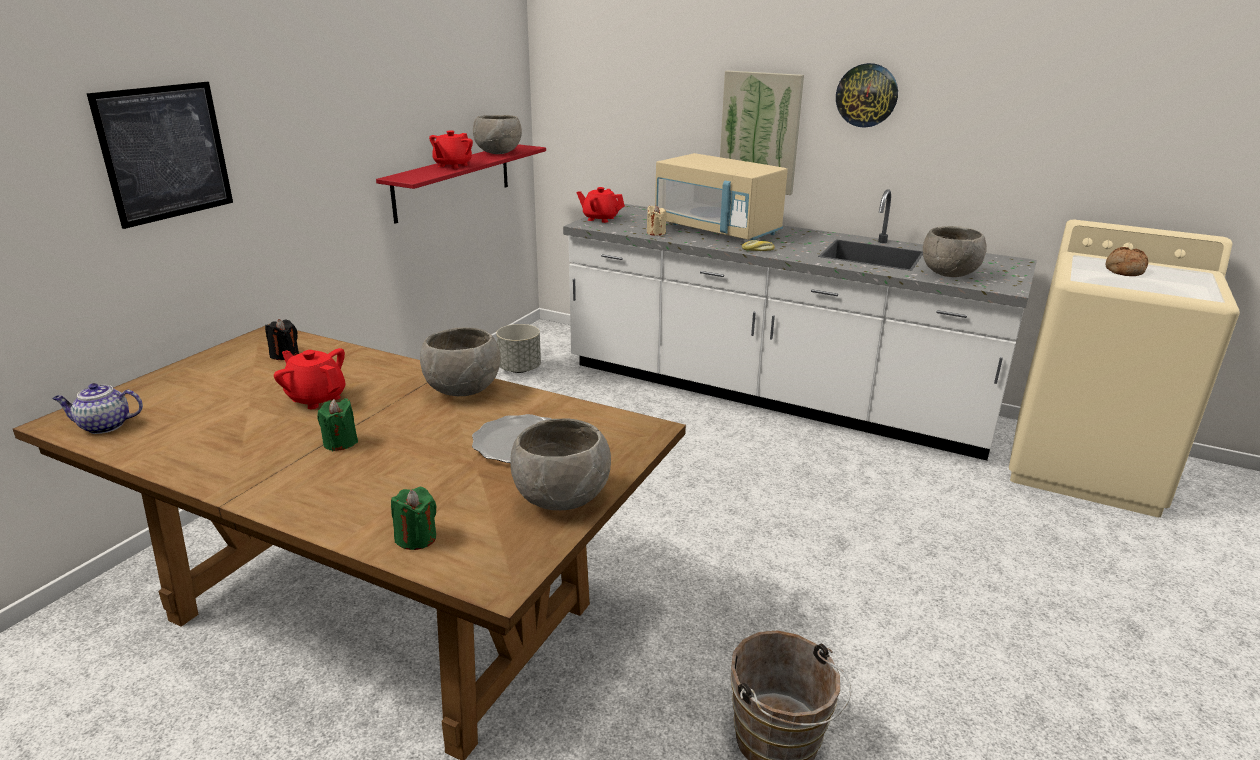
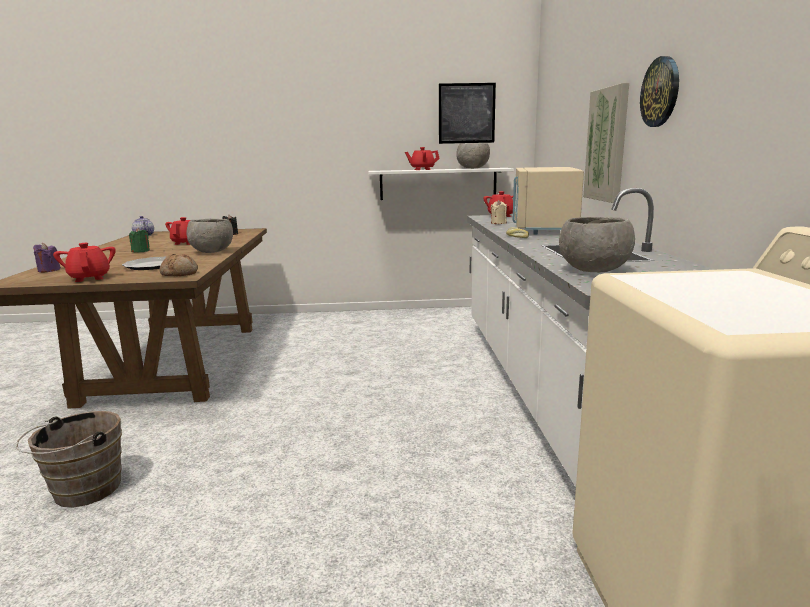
camera: 60 degrees right, 10 degrees down
picture [87,82,233,229] -> picture moved to [439,83,496,144]
red shelf [376,144,546,224] -> white shelf [368,168,514,200]
green candle [391,487,437,550] -> purple candle [33,243,61,272]
grey planter [496,324,541,373] -> none
grey bowl [510,419,611,510] -> red teapot [53,243,116,282]
bread [1106,247,1148,276] -> bread moved to [159,254,198,276]

